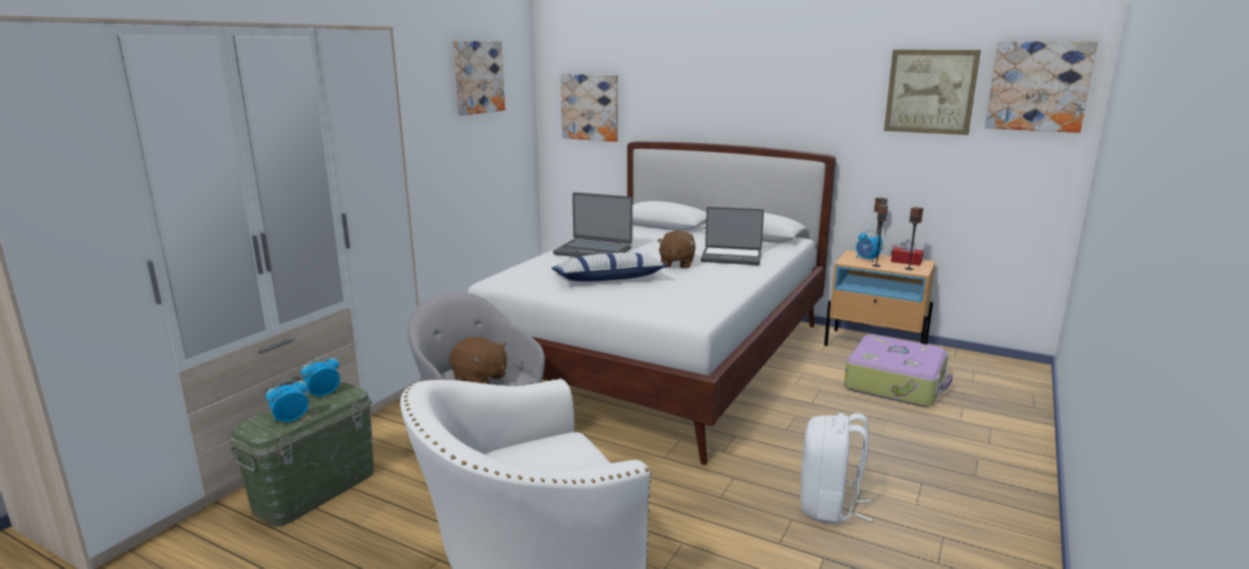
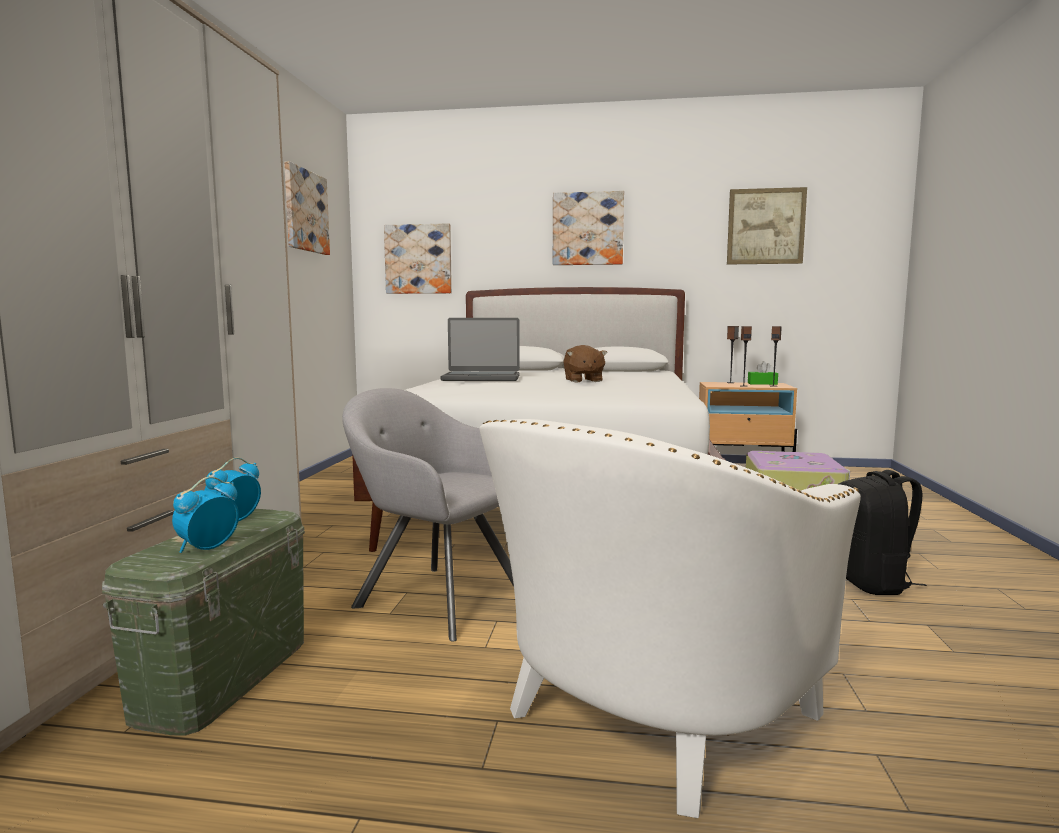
camera: 20 degrees left, 10 degrees down
brown plush toy [449,337,507,384] -> none
pillow [551,253,668,282] -> none
laptop [701,207,764,265] -> none
white backpack [800,413,873,524] -> black backpack [839,470,927,595]
alarm clock [856,230,882,262] -> none
red tissue box [891,239,923,266] -> green tissue box [748,361,778,385]
picture [985,41,1098,133] -> picture moved to [553,191,624,265]

